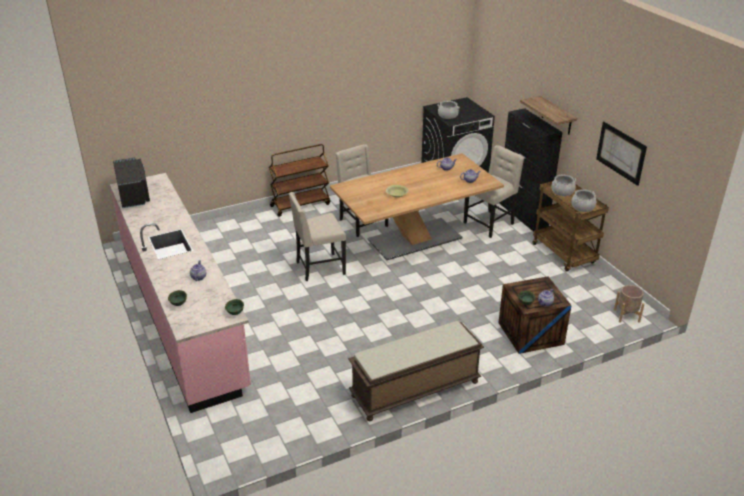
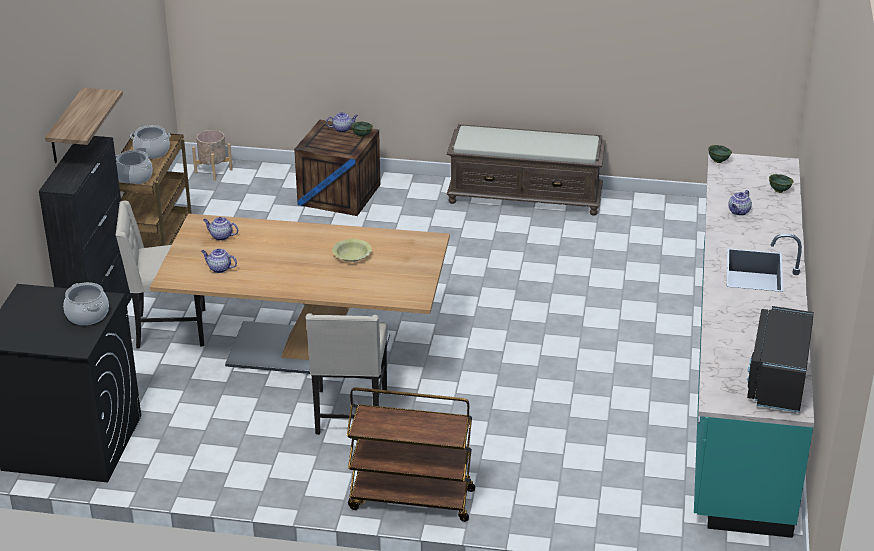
camera: 145 degrees left, 0 degrees up
pink counter [110,173,251,413] -> turquoise counter [694,152,814,538]
beige chair [289,192,346,281] -> none
picture [596,121,647,186] -> none

